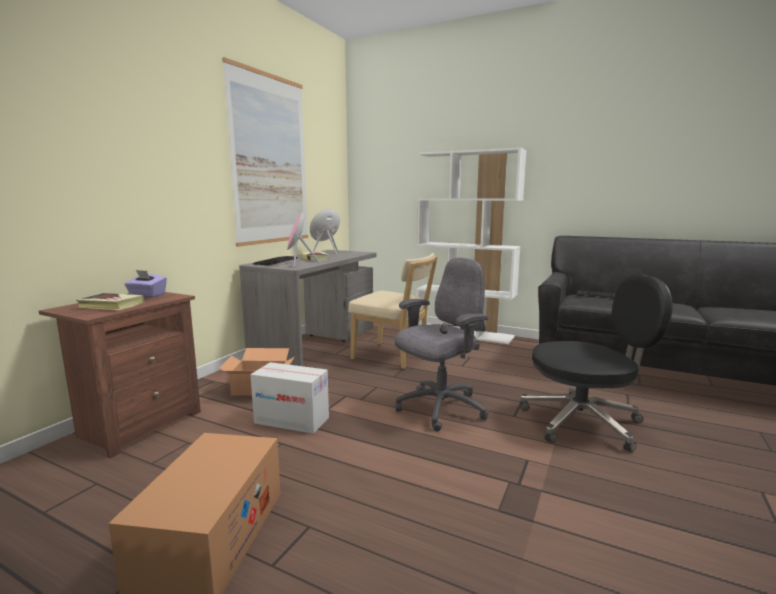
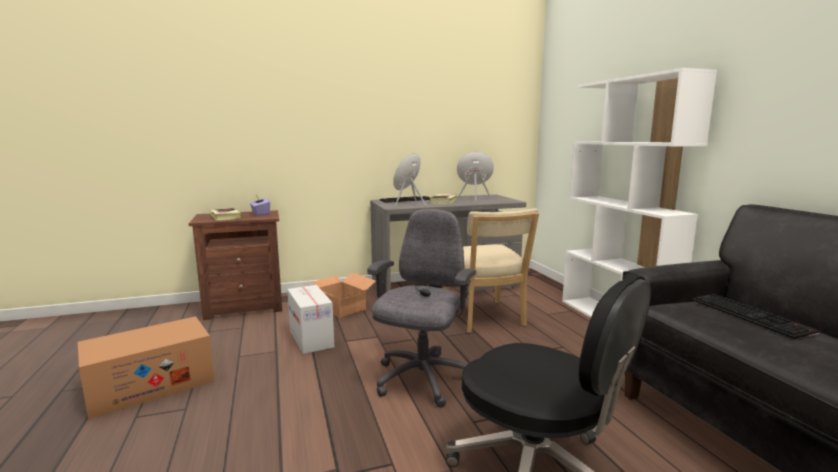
camera: 45 degrees right, 0 degrees up
picture [222,57,308,247] -> none
grey office chair [395,257,488,431] -> grey office chair turned 75 degrees counterclockwise [367,209,476,408]

